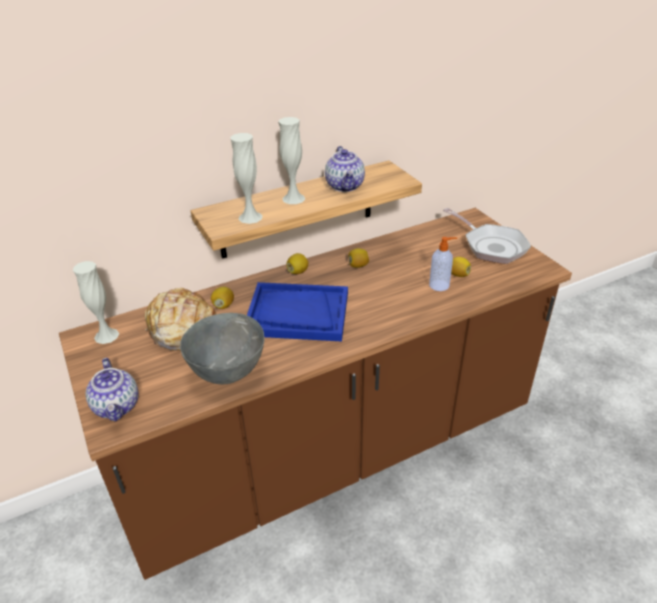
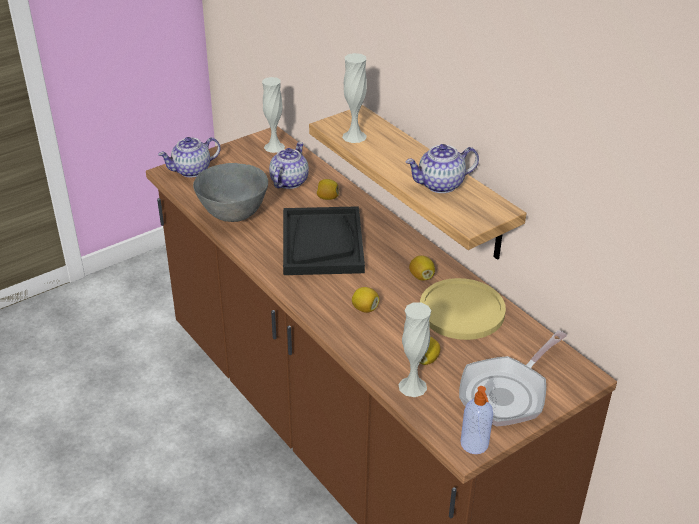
camera: 80 degrees right, 0 degrees up
bread [145,288,216,351] -> teapot [269,142,309,189]
blue tray [247,282,348,341] -> black tray [283,206,365,275]
white vase [278,117,305,204] -> white vase moved to [398,302,431,397]
lemon [287,253,308,274] -> lemon moved to [352,287,379,313]
soap dispenser [429,237,457,291] -> soap dispenser moved to [461,386,493,454]
none -> yellow plate [420,278,506,340]

